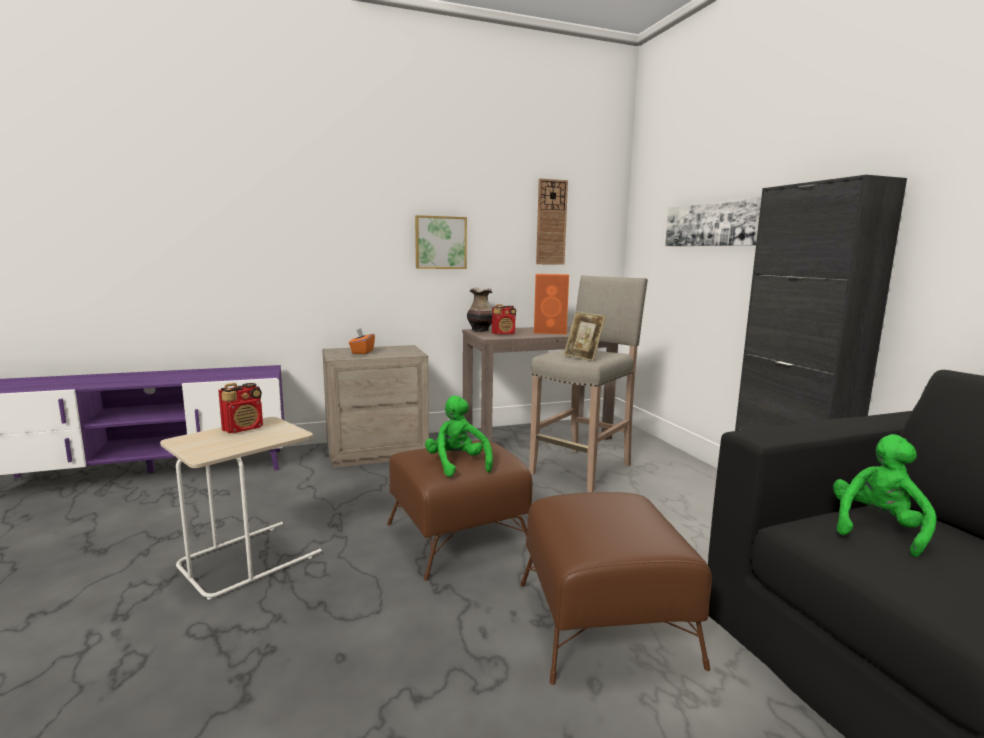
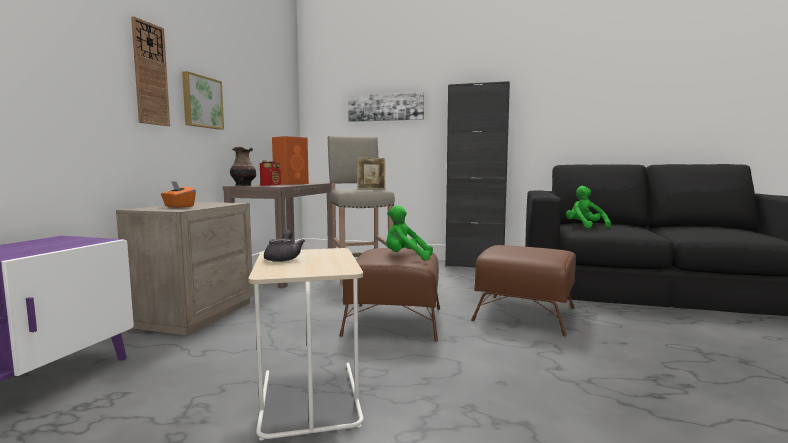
camera: 55 degrees left, 5 degrees down
radio [218,383,263,433] -> grey teapot [264,230,305,262]
wall clock [536,179,568,265] -> wall clock moved to [131,16,170,126]

